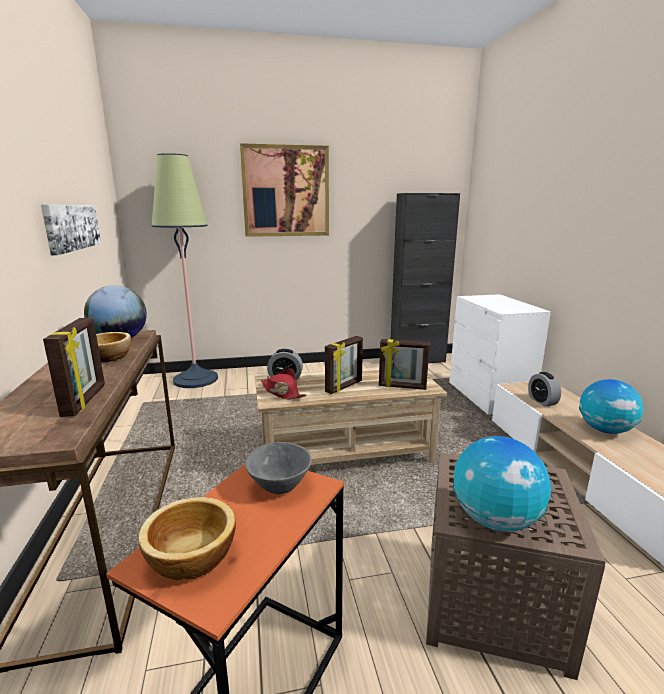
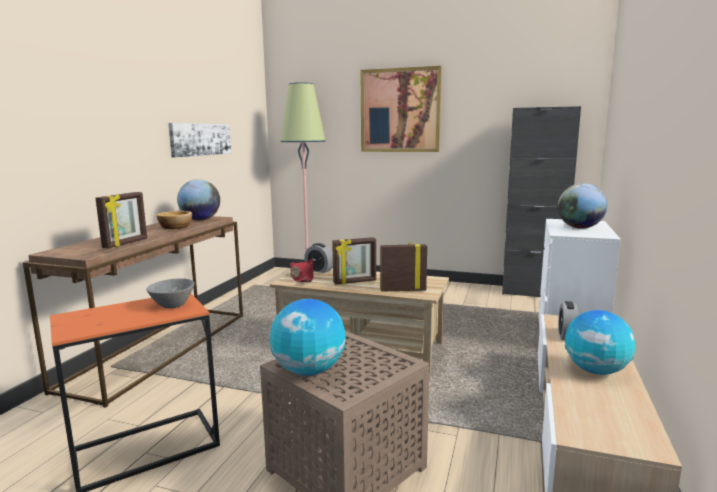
camera: 30 degrees right, 5 degrees down
bowl [138,497,236,580] -> none
picture frame [379,339,430,390] -> picture frame turned 135 degrees clockwise [380,242,427,292]
none -> globe [558,183,607,229]

